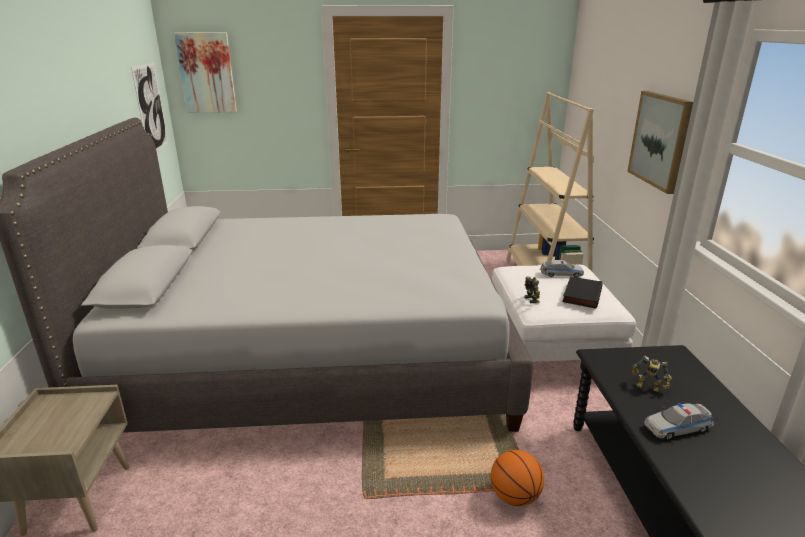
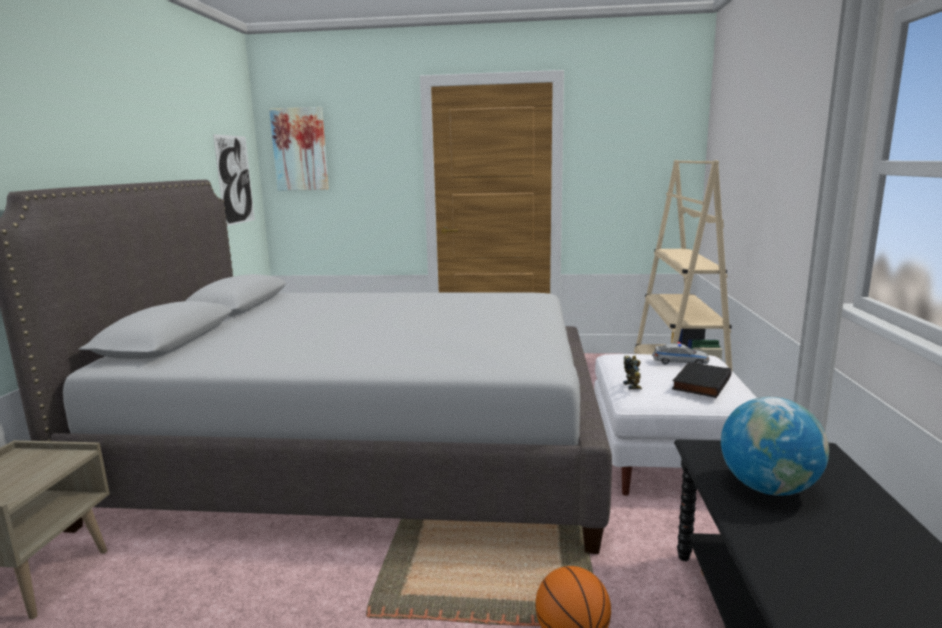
camera: 10 degrees right, 10 degrees down
picture [627,91,693,194] -> none
toy robot [632,356,672,392] -> globe [721,397,829,496]
toy car [644,403,714,440] -> none

